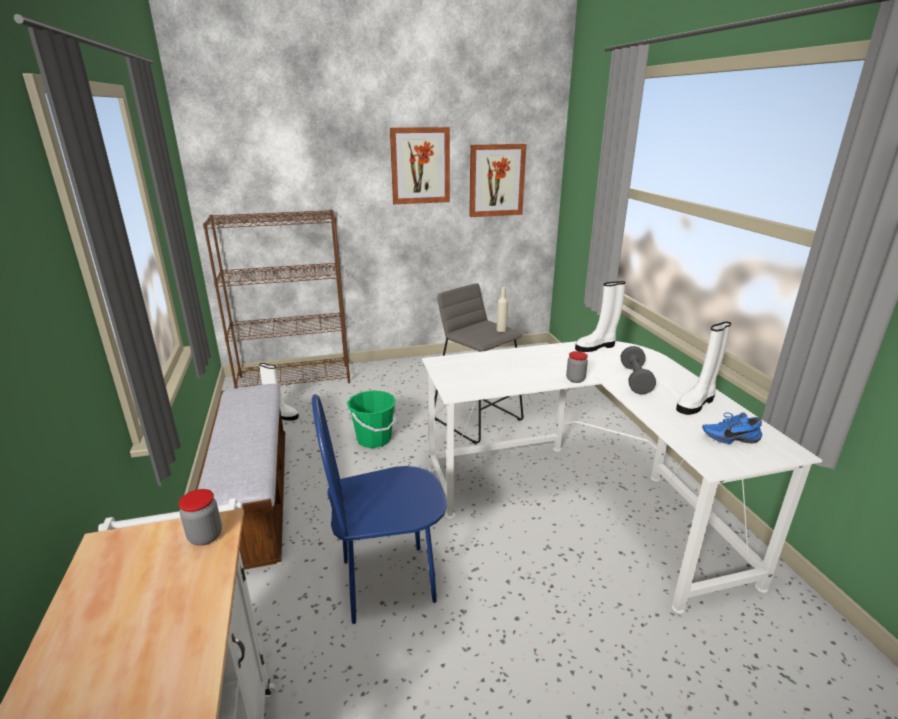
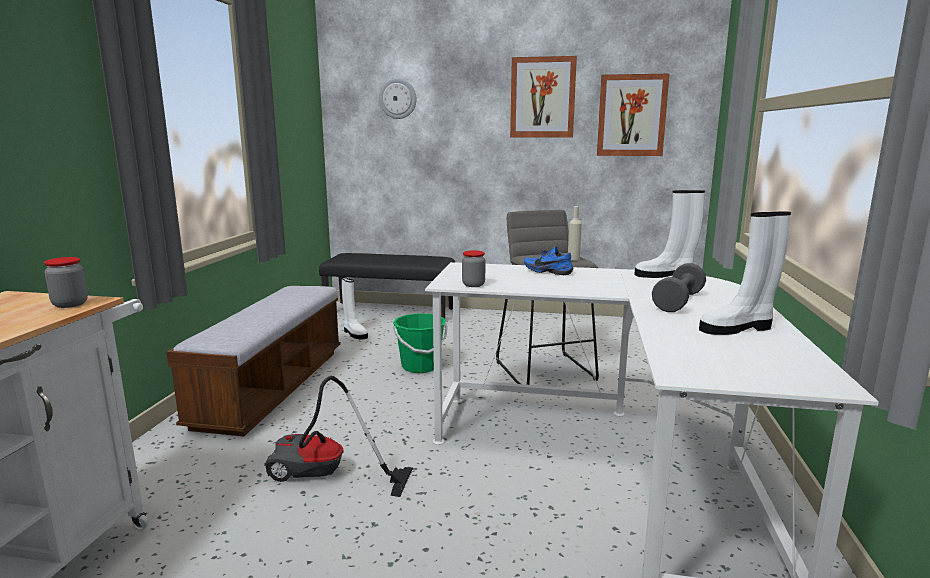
camera: 25 degrees right, 10 degrees down
brown bookcase [203,210,350,389] -> black bench [319,253,455,319]
blue chair [312,394,447,624] -> vacuum cleaner [264,376,413,497]
jar [566,351,588,383] -> jar moved to [462,250,485,287]
blue shoe [702,412,762,444] -> blue shoe moved to [524,246,573,275]
none -> wall clock [379,78,417,119]

